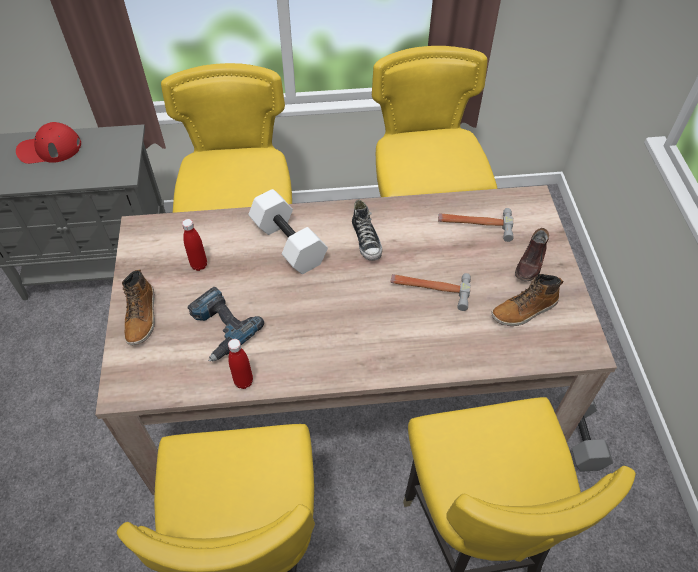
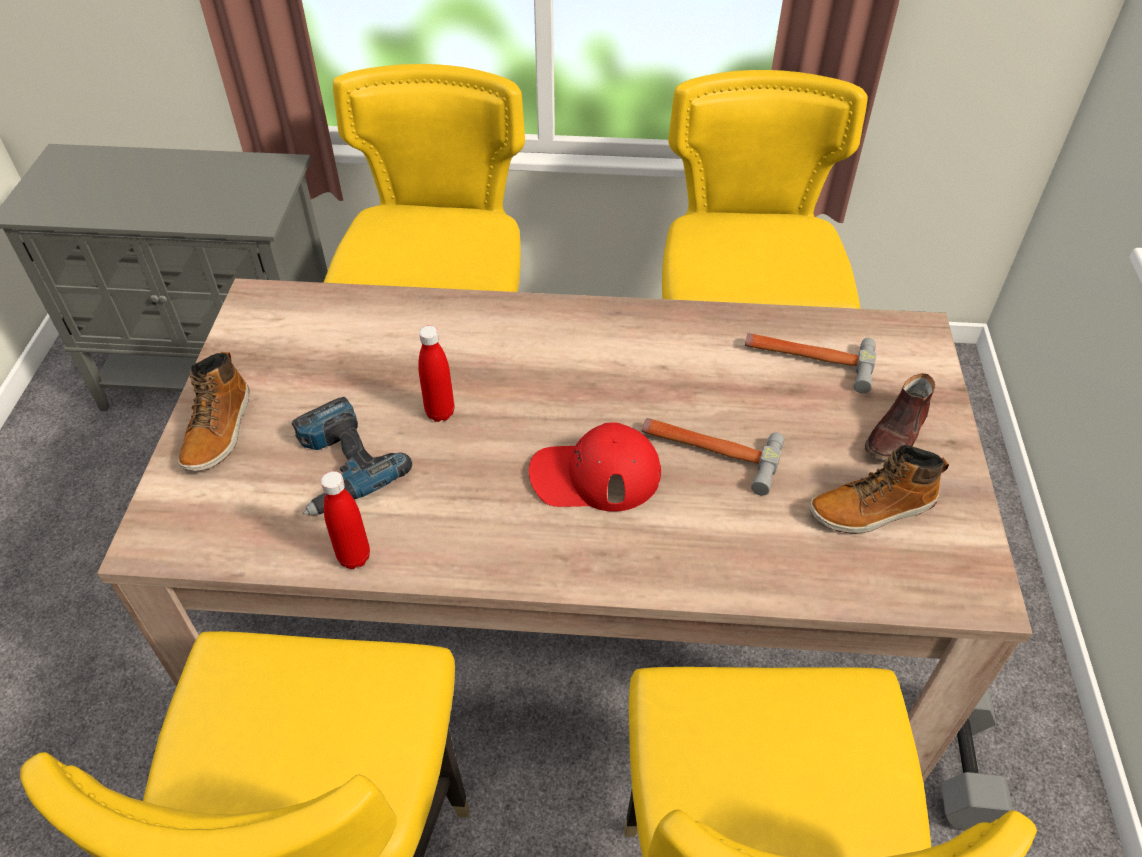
camera: 10 degrees right, 5 degrees down
red cap [16,122,81,164] -> red cap moved to [529,422,661,512]
red bottle [182,219,207,271] -> red bottle moved to [418,325,454,422]
white dumbbell [248,189,328,274] -> none
shoe [352,199,382,261] -> none

